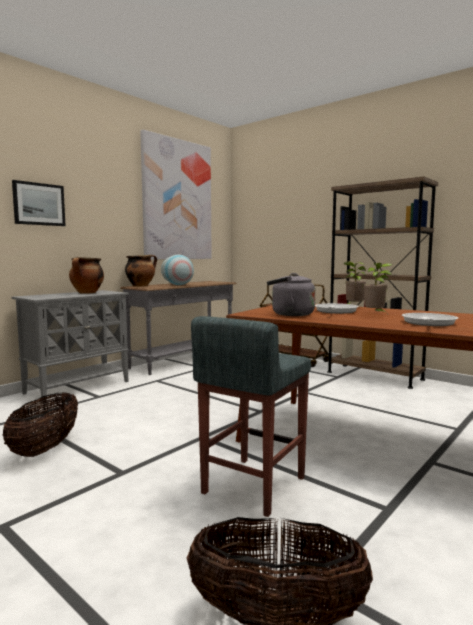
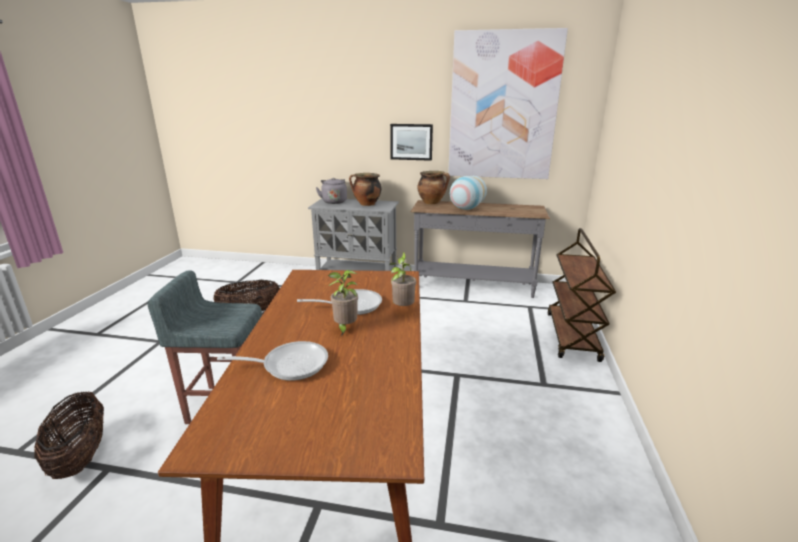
camera: 60 degrees right, 15 degrees up
picture [12,180,66,226] -> picture moved to [390,124,433,161]
grey kettle [267,273,315,316] -> grey kettle moved to [316,178,347,204]
brown bookcase [327,177,438,389] -> none

